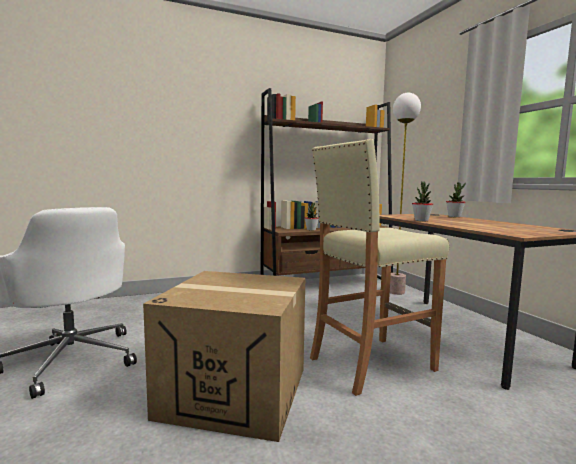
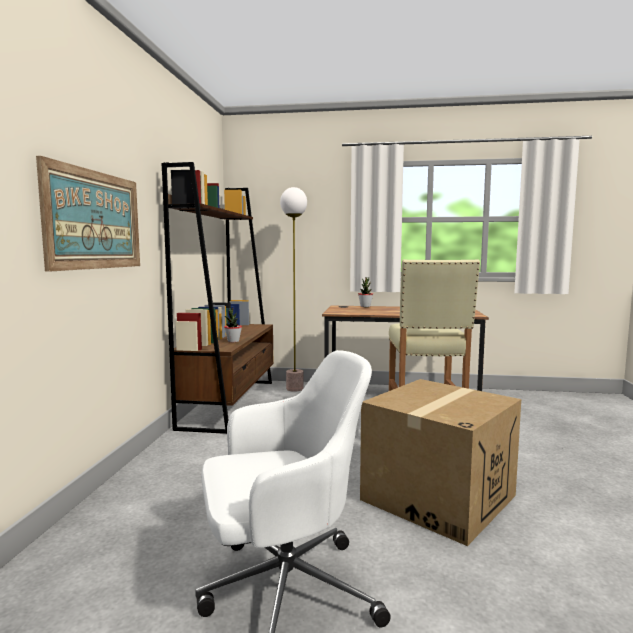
camera: 60 degrees left, 0 degrees up
potted plant [412,182,433,221] -> none
none -> picture [36,156,140,272]

